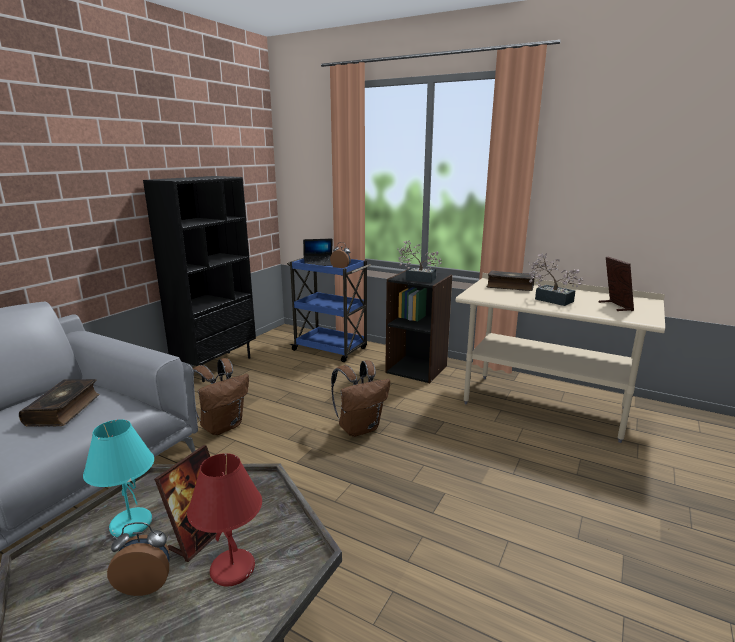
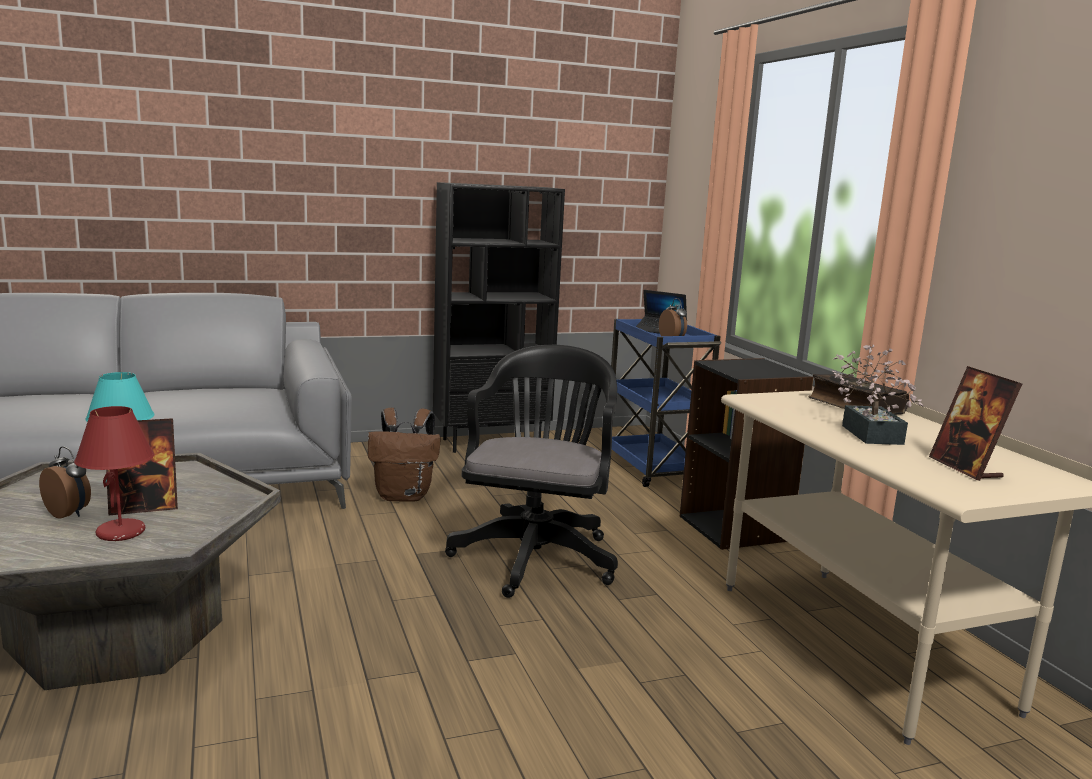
camera: 40 degrees right, 5 degrees down
book [19,379,100,427] -> none
brown backpack [331,360,390,437] -> black office chair [445,345,618,598]
potted plant [398,240,442,283] -> none
picture frame [599,257,634,311] -> picture frame turned 135 degrees clockwise [929,366,1022,481]

